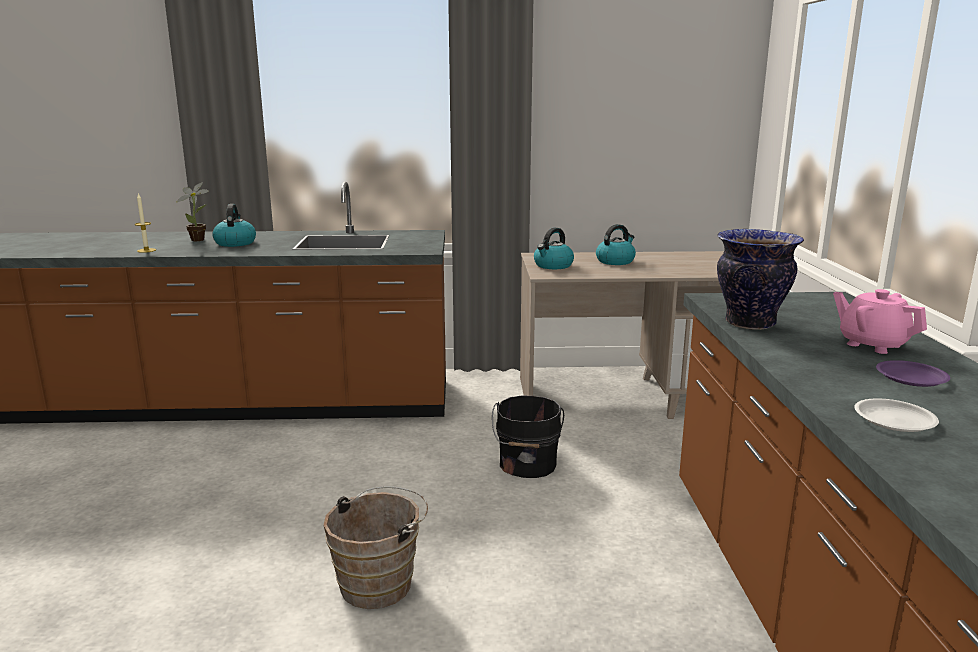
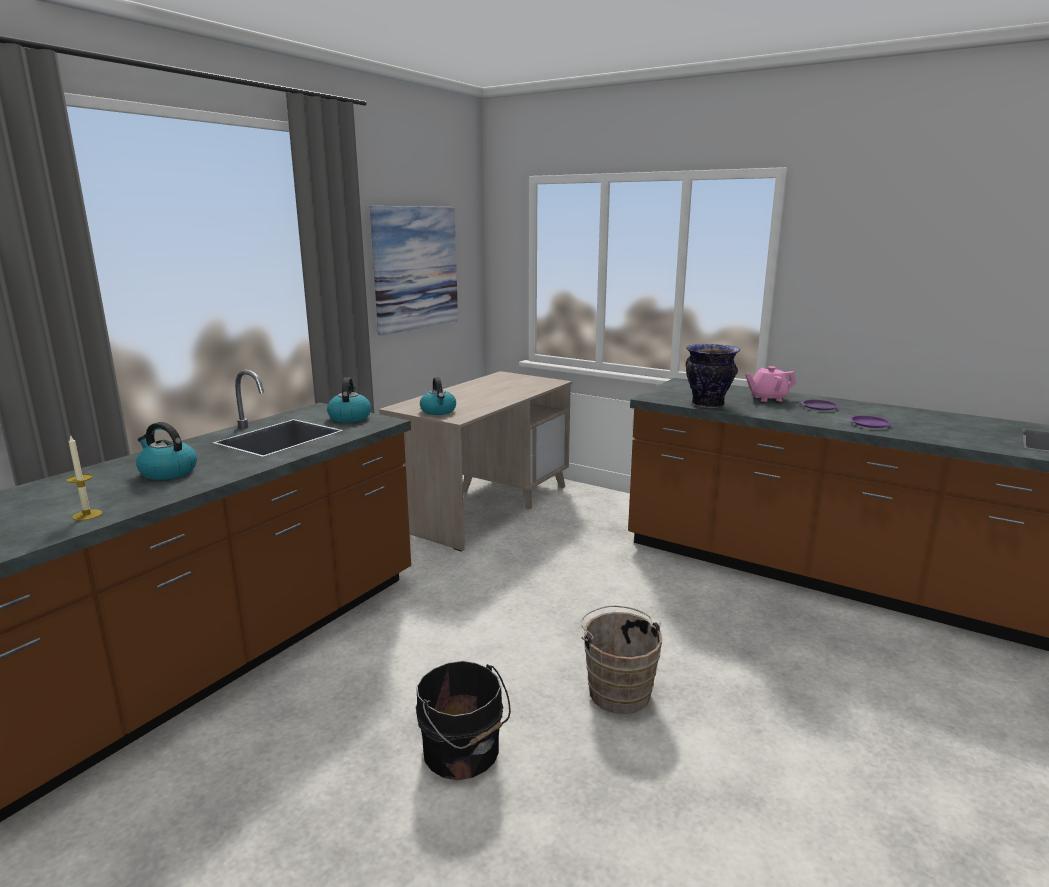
camera: 55 degrees left, 0 degrees up
potted plant [177,182,209,241] -> none
black bucket [492,396,564,478] -> black bucket moved to [416,661,511,780]
kettle [596,224,636,265] -> kettle moved to [327,377,371,422]
white plate [854,399,939,432] -> purple plate [850,416,892,428]
none -> picture [370,206,458,336]

